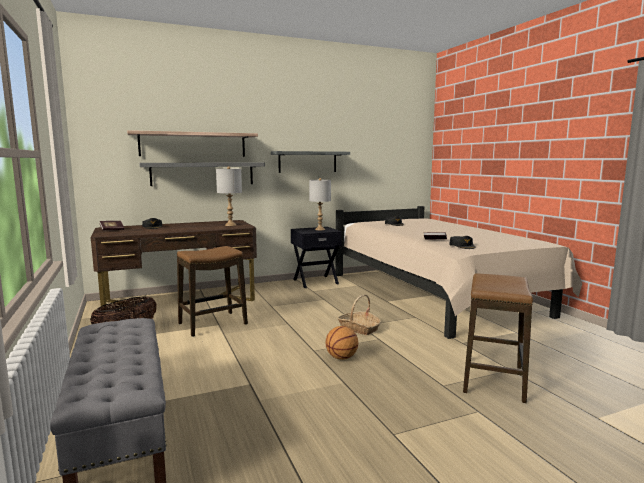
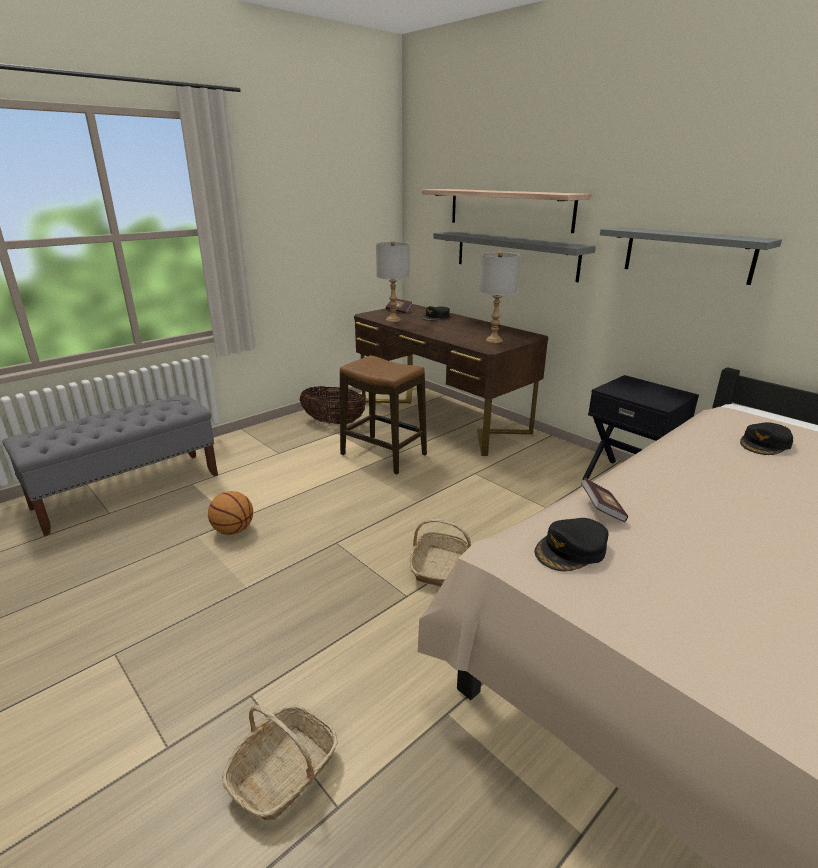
camera: 70 degrees right, 15 degrees up
grey table lamp [309,178,331,230] -> grey table lamp moved to [376,240,409,322]
basketball [325,326,358,360] -> basketball moved to [208,491,253,535]
stool [463,273,533,403] -> basket [222,705,338,821]

